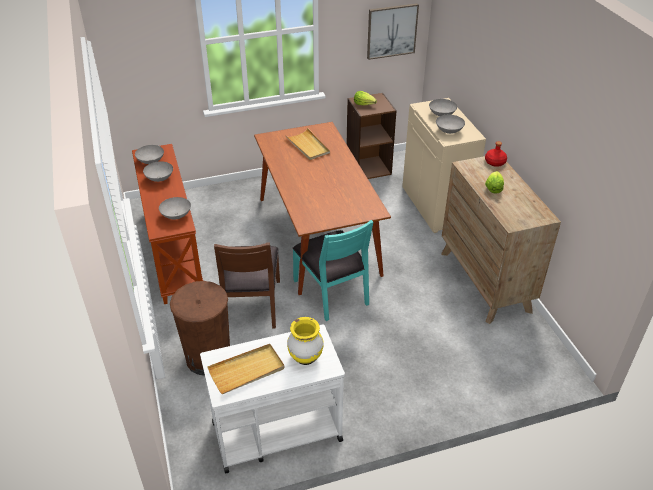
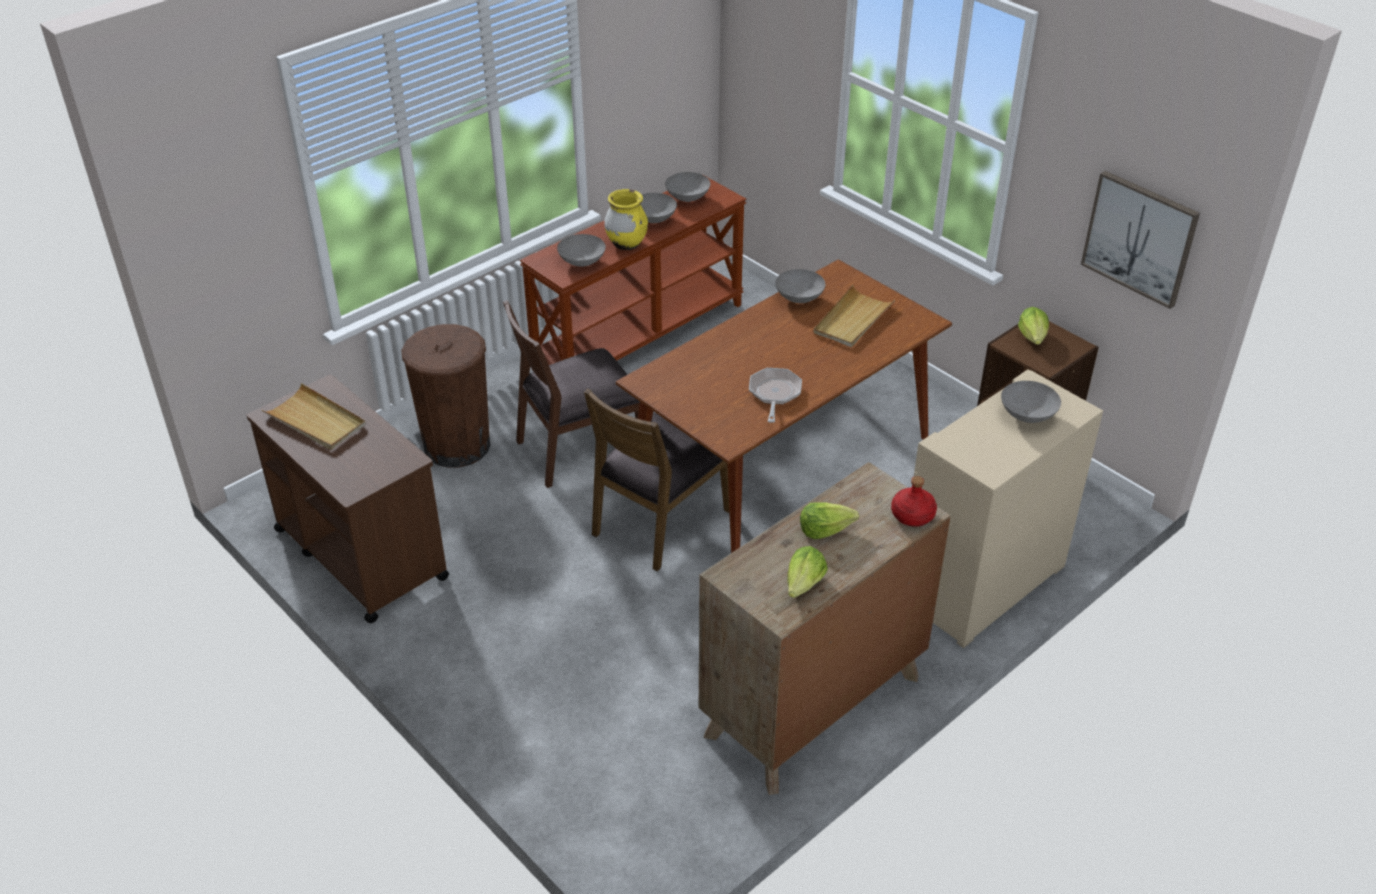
camera: 65 degrees right, 0 degrees up
white cart [200,325,345,473] -> brown cart [247,374,449,623]
yellow vase [287,317,324,365] -> yellow vase moved to [604,189,648,250]
turquoise chair [293,220,373,321] -> brown chair [584,389,729,571]
grey bowl [436,115,465,134] -> grey bowl moved to [775,269,825,303]
none -> frying pan [749,368,802,423]
none -> lettuce [787,546,828,598]

